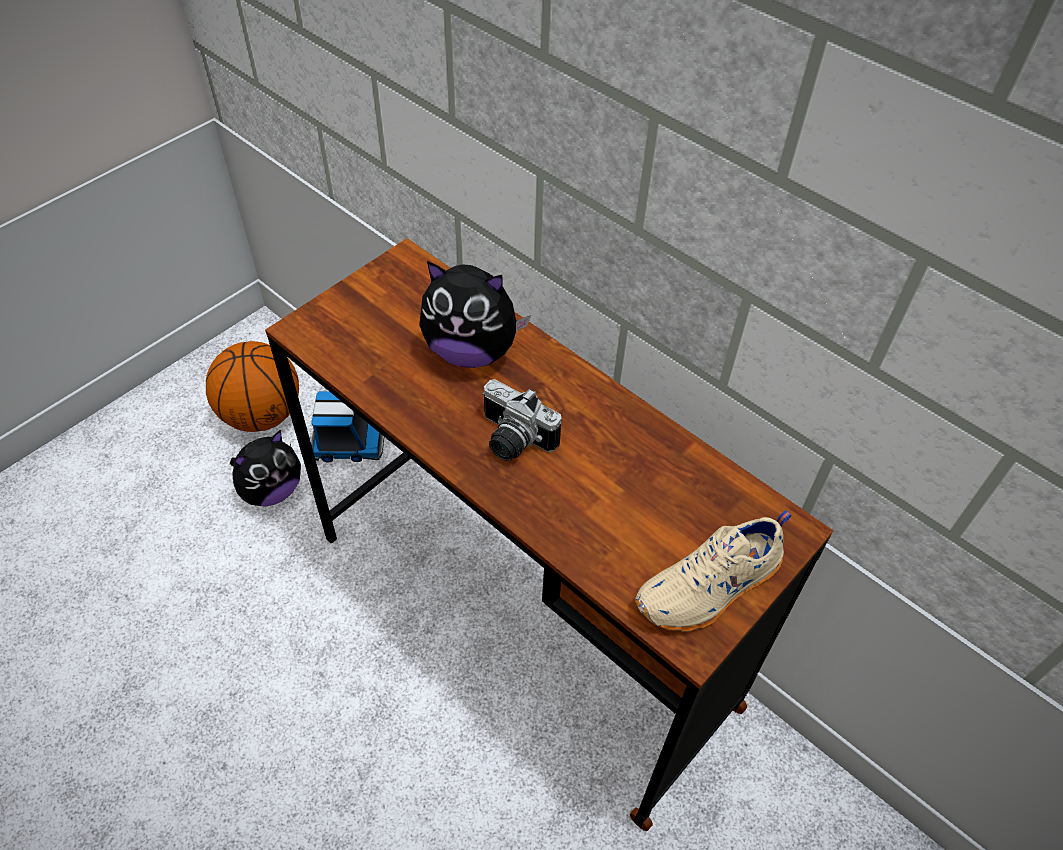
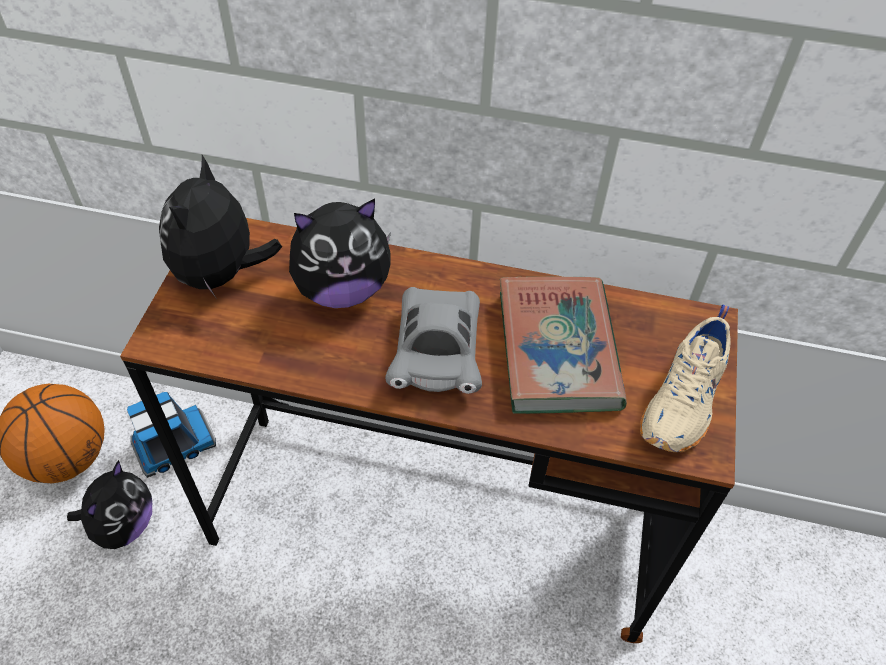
camera: 30 degrees left, 0 degrees up
camera [482,379,562,461] -> grey toy car [385,287,482,394]
none -> plush toy [159,155,282,299]
none -> book [500,277,627,414]

